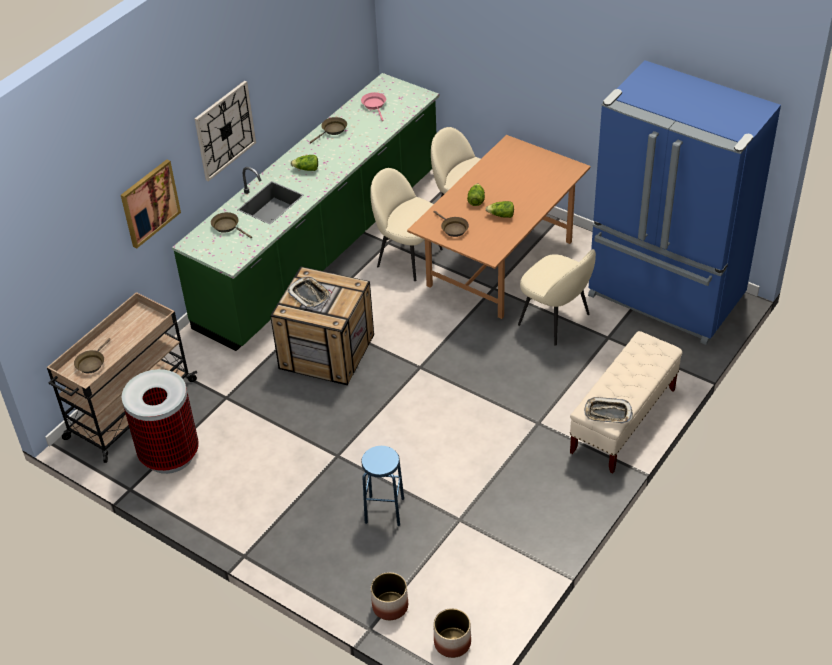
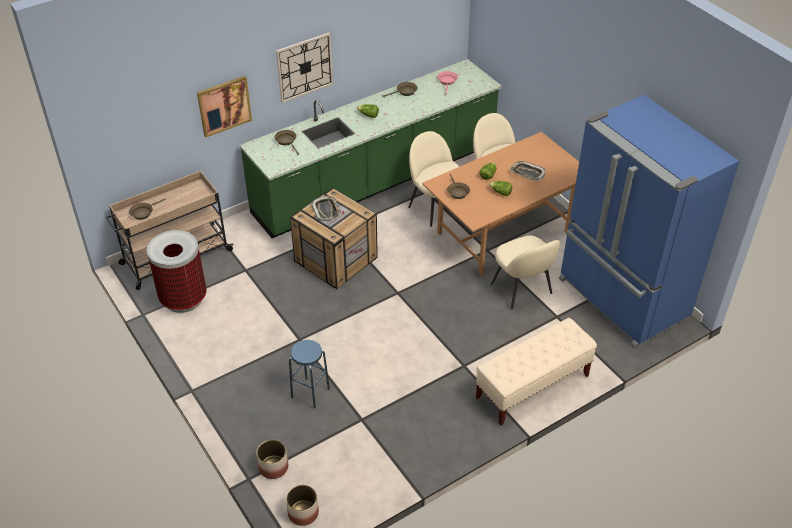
camera: 20 degrees right, 0 degrees up
tray [584,397,633,424] -> tray moved to [510,161,545,181]

